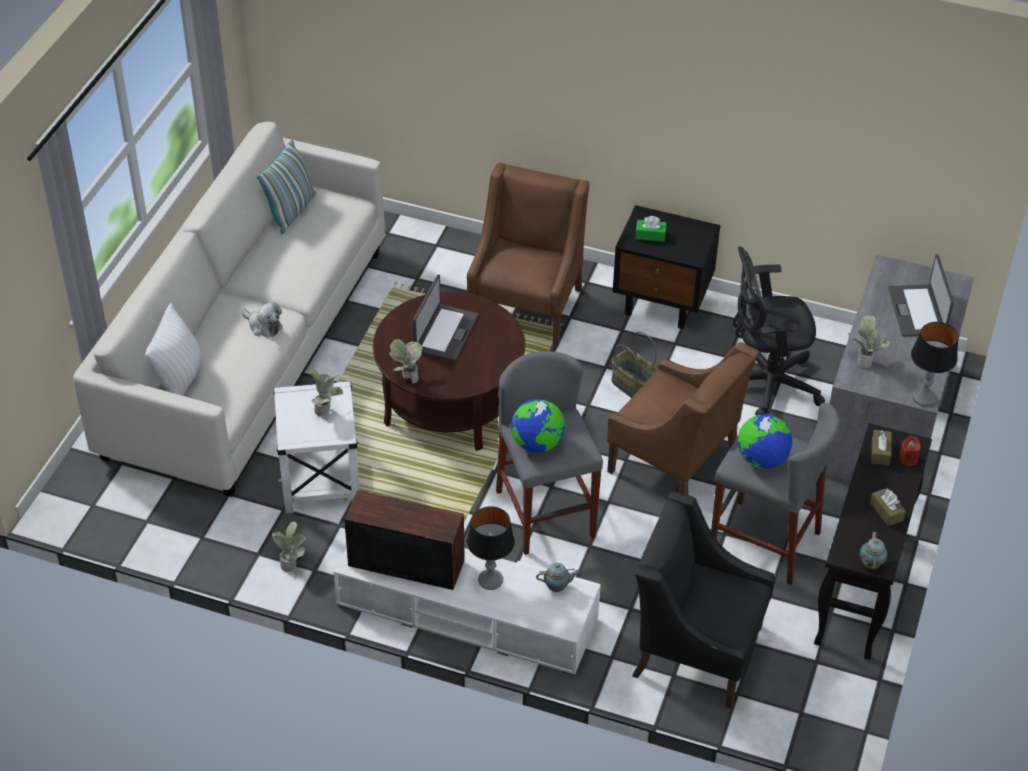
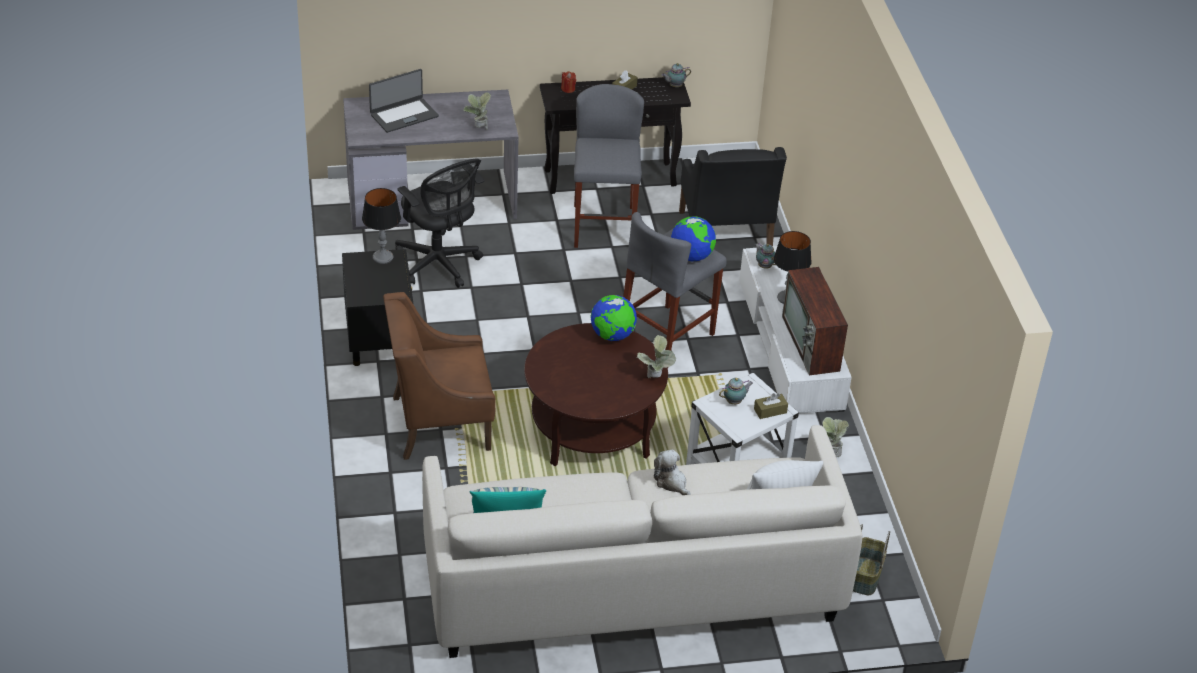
camera: 120 degrees left, 5 degrees down
plush toy [241,302,283,337] -> plush toy turned 45 degrees counterclockwise [654,450,691,495]
potted plant [309,369,343,416] -> teapot [719,378,753,405]
laptop [413,274,479,361] -> none
brown armchair [607,342,760,495] -> none
basket [611,331,658,398] -> basket moved to [853,524,890,596]
green tissue box [635,216,666,242] -> none
globe [738,414,792,468] -> globe moved to [590,295,637,341]
brown tissue box [871,430,892,465] -> brown tissue box moved to [754,393,788,419]
table lamp [911,322,958,406] -> table lamp moved to [362,188,401,264]

